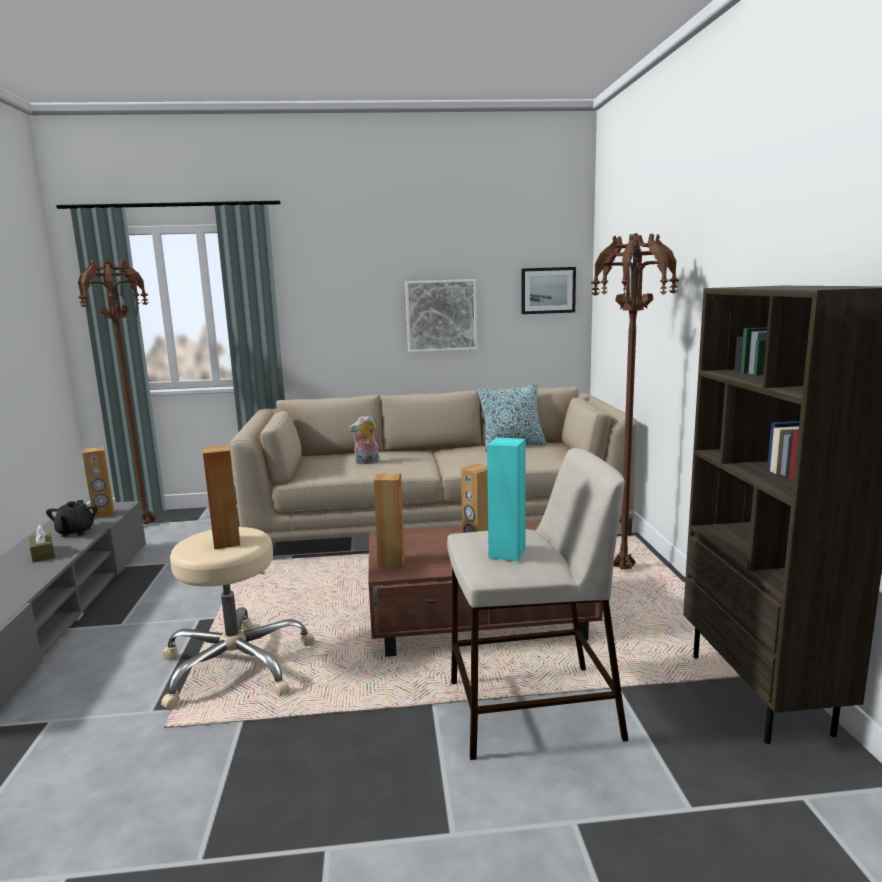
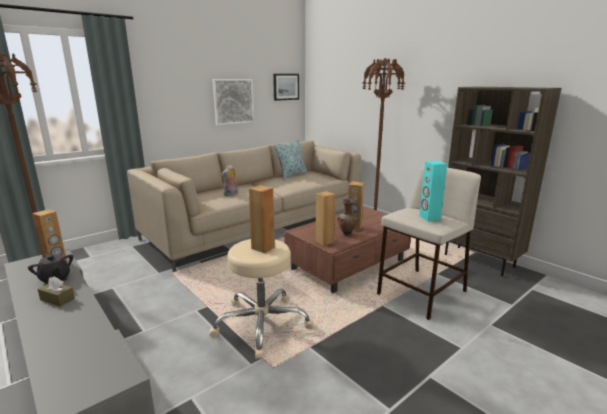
camera: 35 degrees left, 5 degrees up
none -> brown vase [338,199,357,236]

